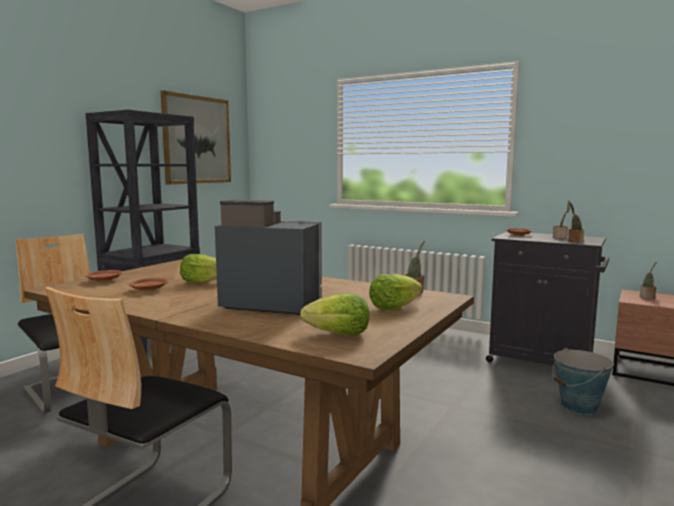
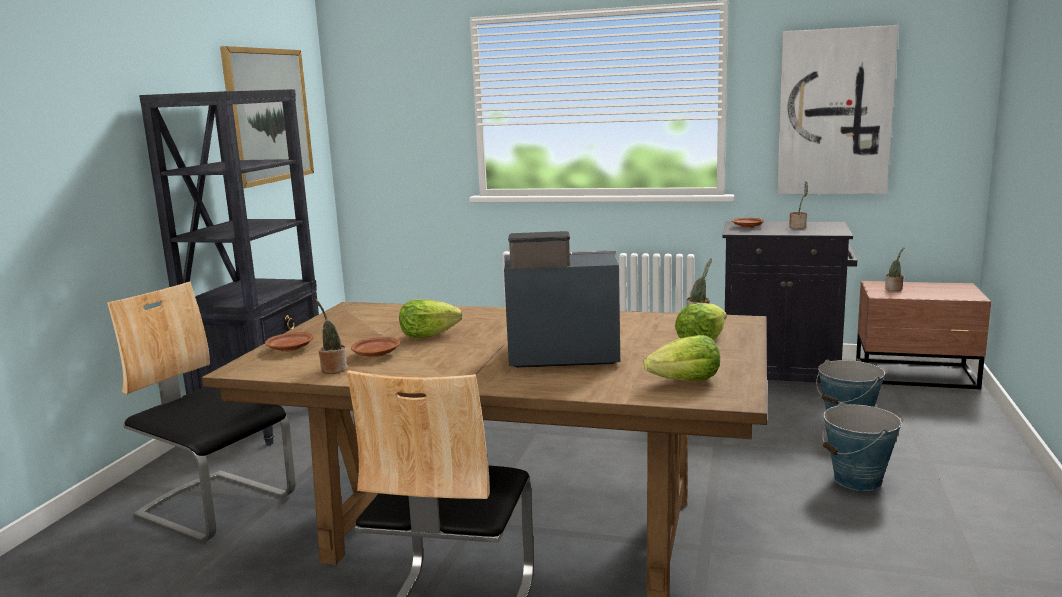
camera: 15 degrees left, 5 degrees up
potted plant [568,202,584,243] -> potted plant moved to [315,299,347,374]
none -> picture [777,25,899,194]
none -> bucket [822,402,902,491]

